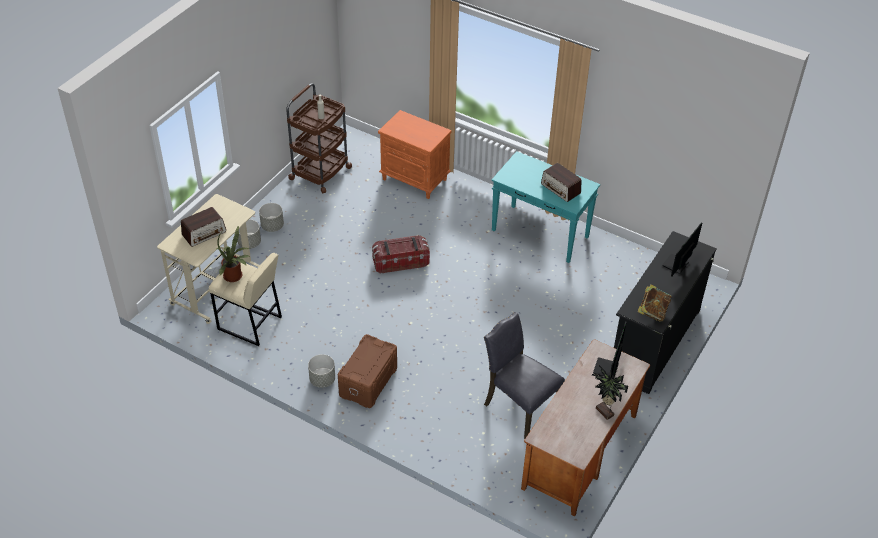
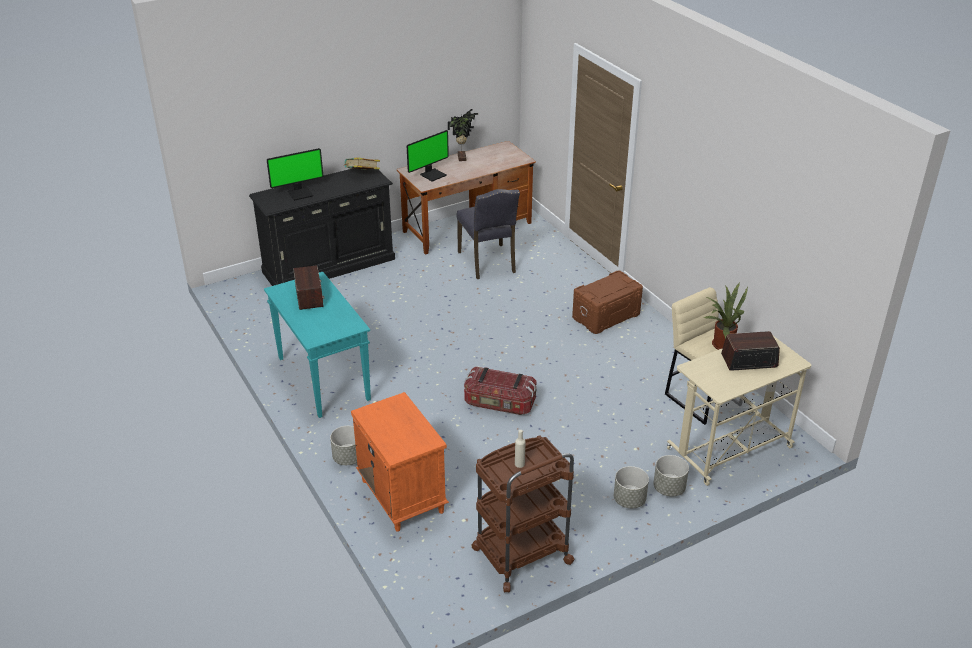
camera: 150 degrees left, 10 degrees down
grey planter [308,354,335,388] -> grey planter moved to [330,426,357,465]

